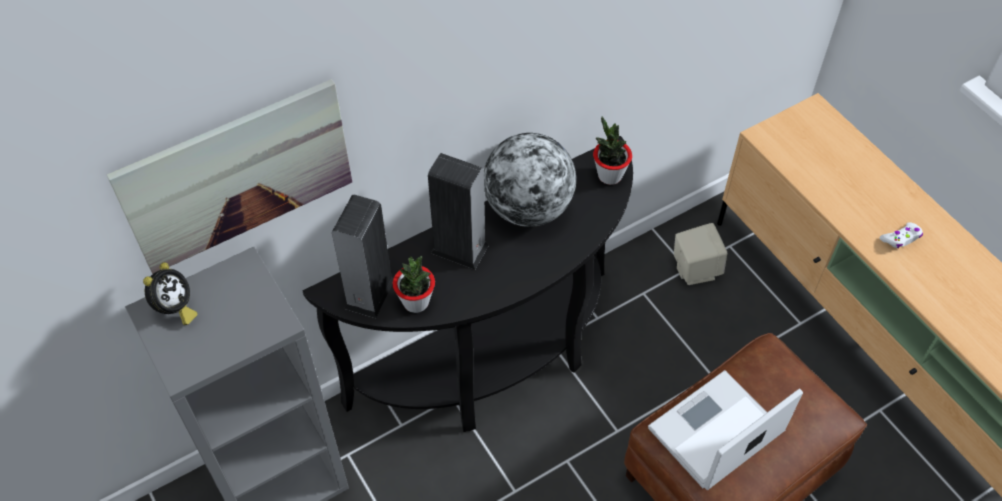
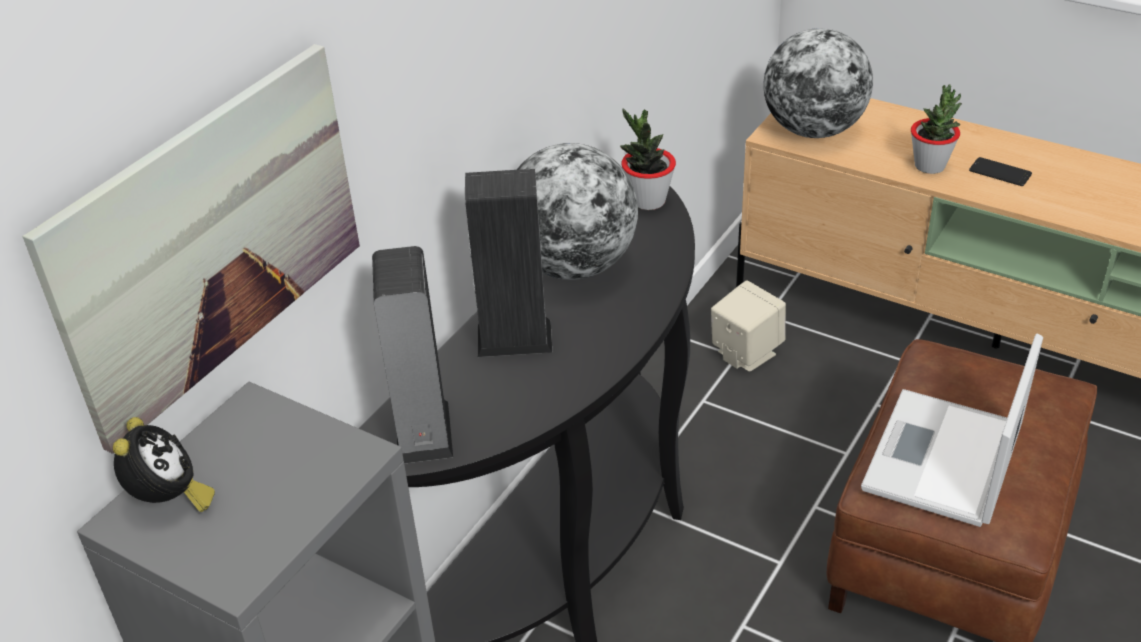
camera: 25 degrees left, 15 degrees down
potted plant [393,256,435,313] -> potted plant moved to [911,84,962,174]
white game controller [880,222,923,248] -> phone [969,157,1032,186]
none -> globe [763,28,873,138]

